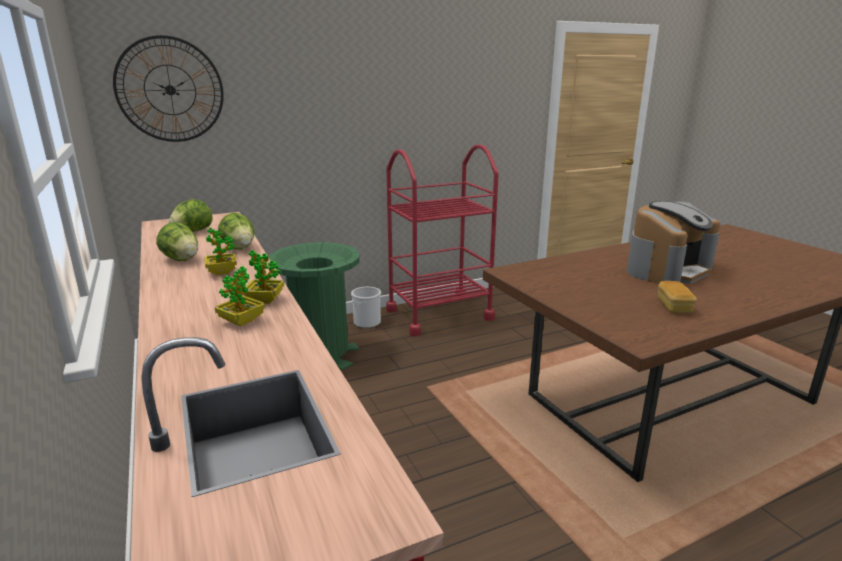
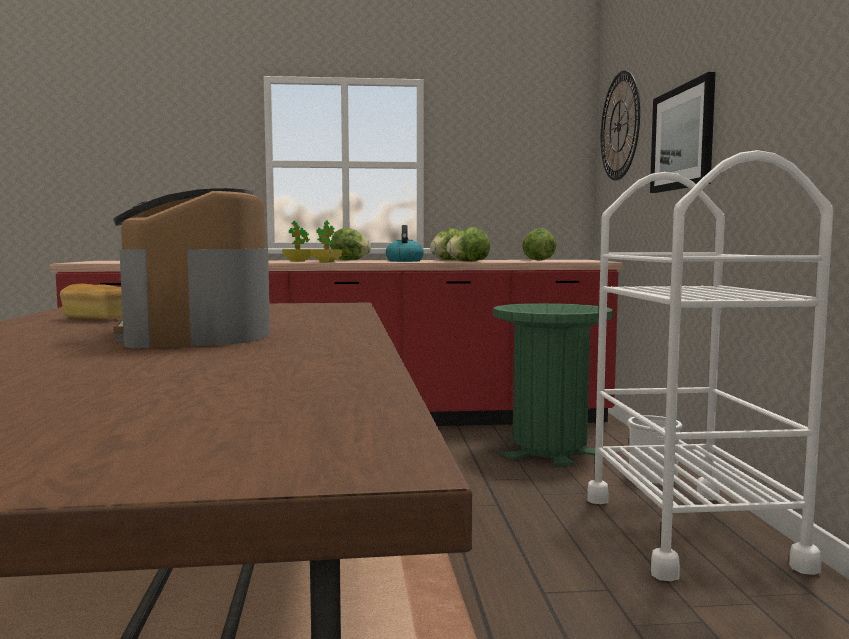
camera: 110 degrees right, 15 degrees down
potted plant [205,228,237,275] -> kettle [386,225,424,262]
red cart [386,144,499,337] -> white cart [587,150,833,581]
none -> lettuce [331,228,371,260]
none -> picture [650,72,716,193]

